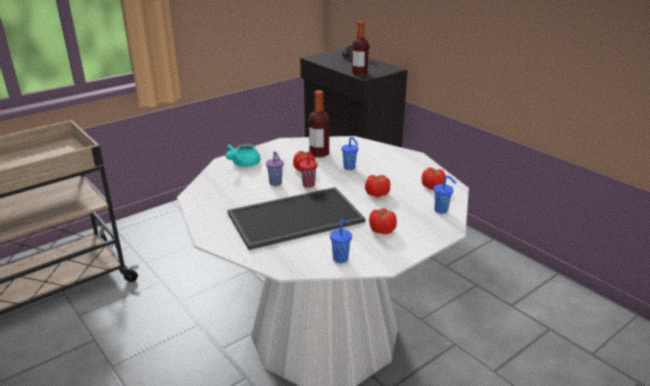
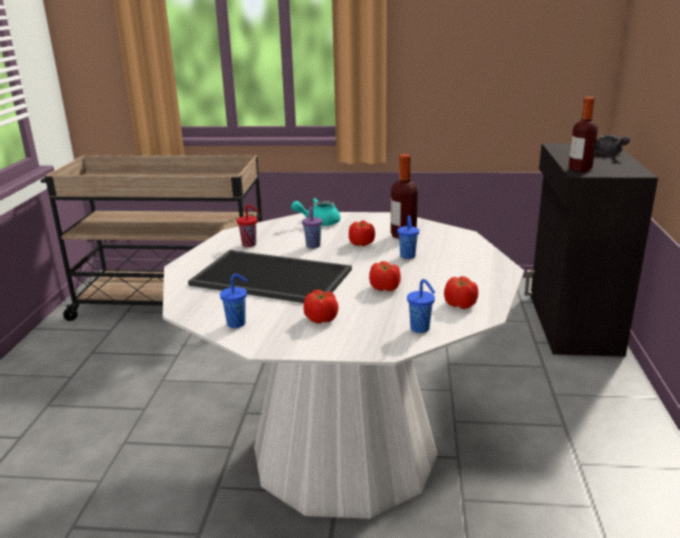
camera: 45 degrees right, 5 degrees down
red cup [300,151,317,188] -> red cup moved to [237,205,258,247]

